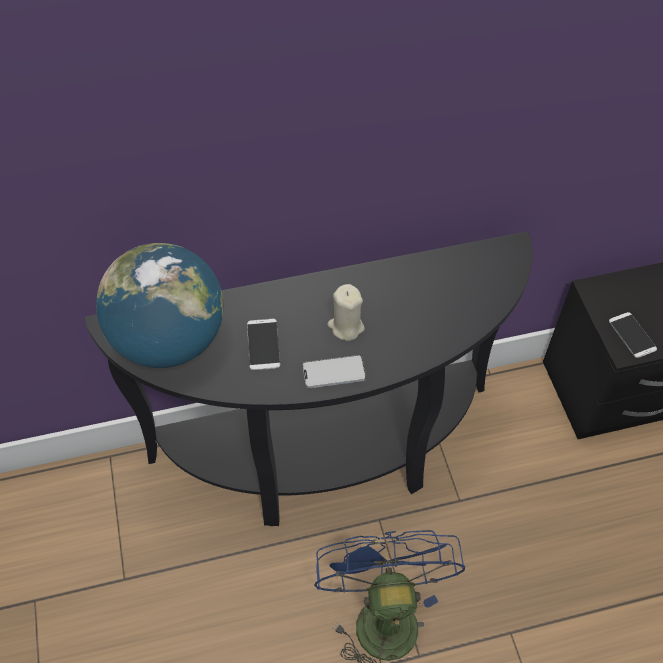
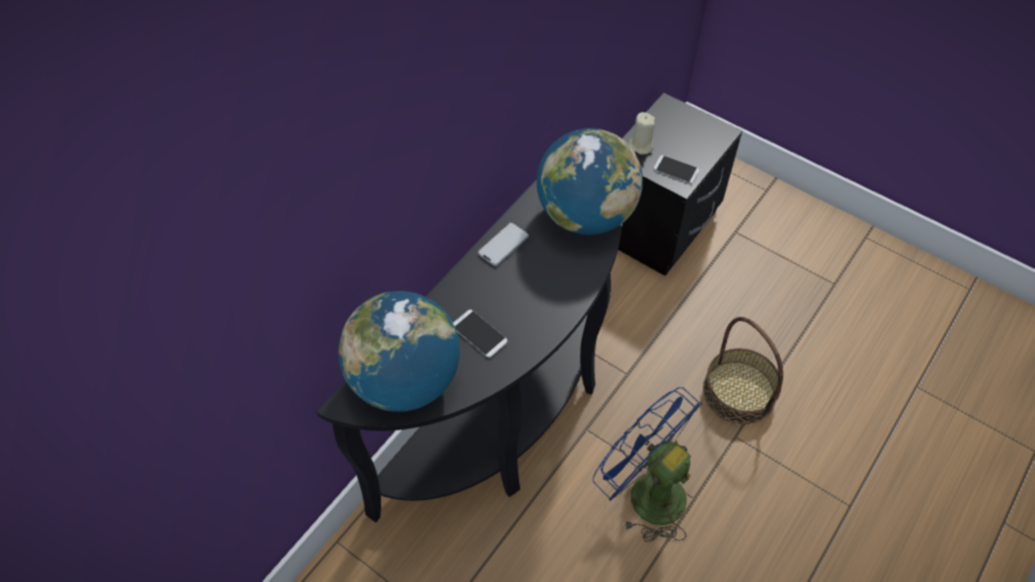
camera: 40 degrees left, 0 degrees up
phone [303,355,366,388] -> phone moved to [478,222,529,266]
beige candle [327,284,365,341] -> beige candle moved to [629,112,655,154]
none -> globe [537,128,643,235]
none -> basket [703,317,783,424]

